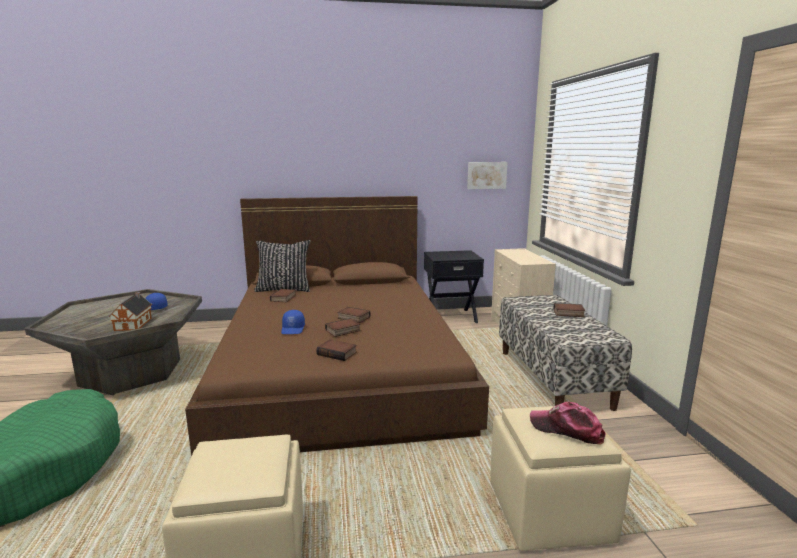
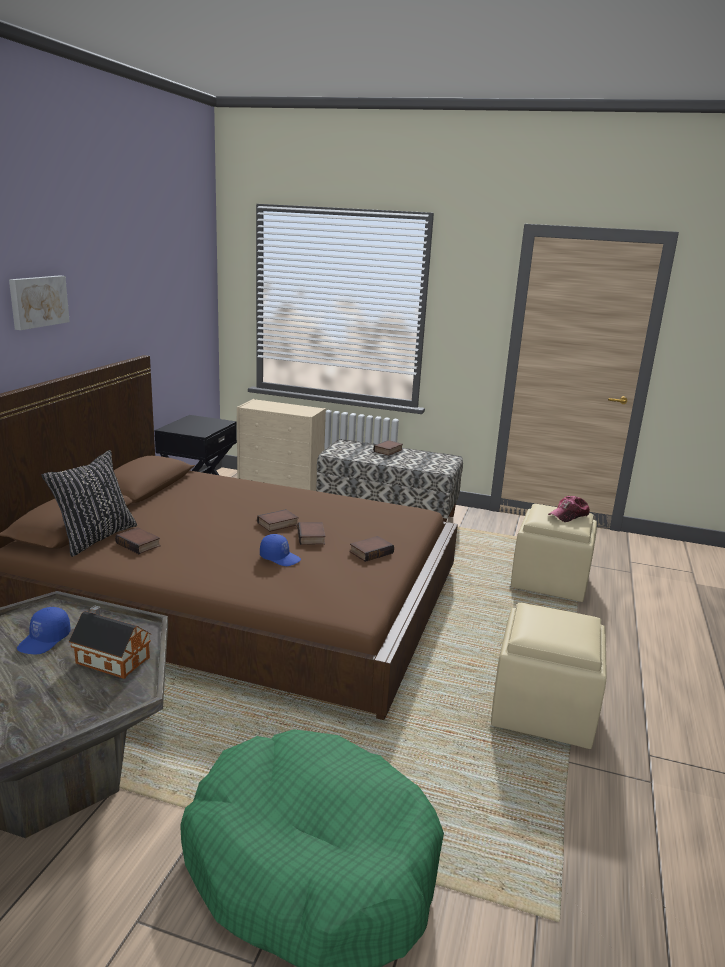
camera: 65 degrees left, 5 degrees up
picture [467,162,508,189] -> picture moved to [9,275,70,330]

